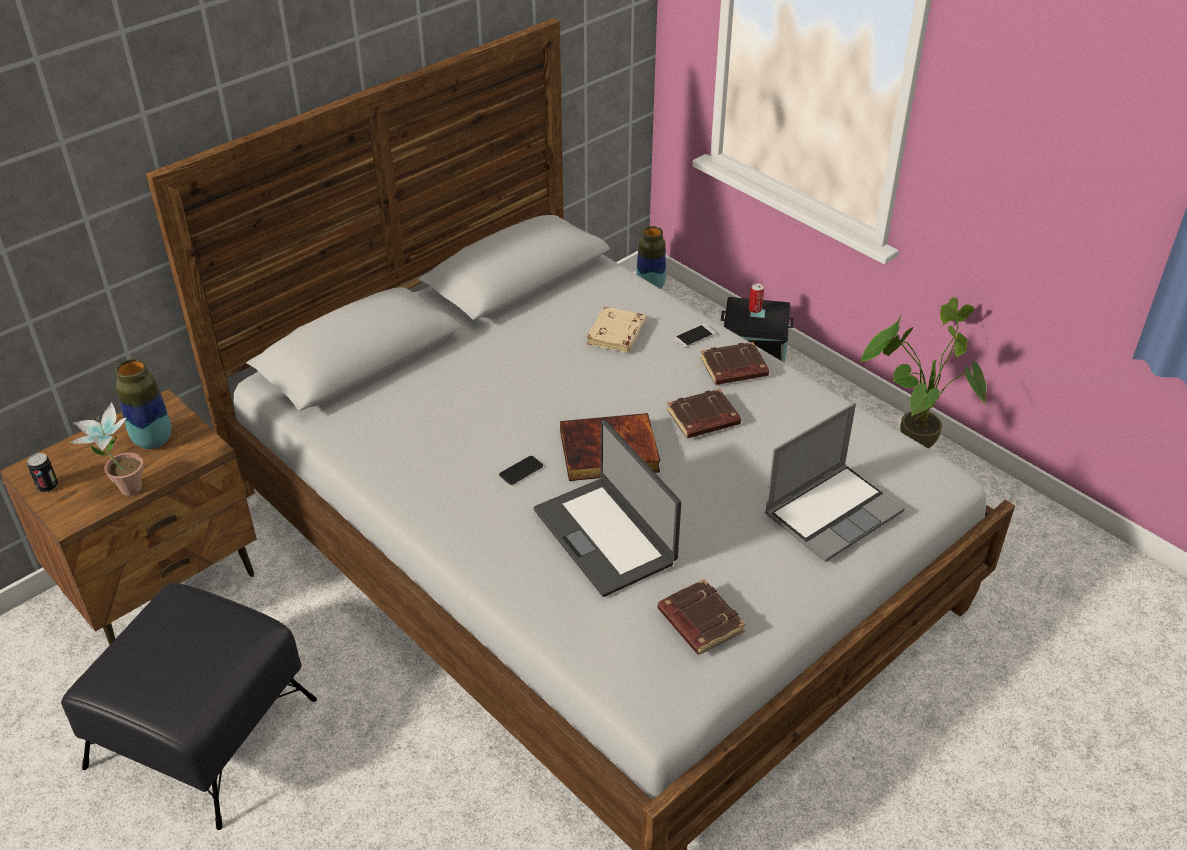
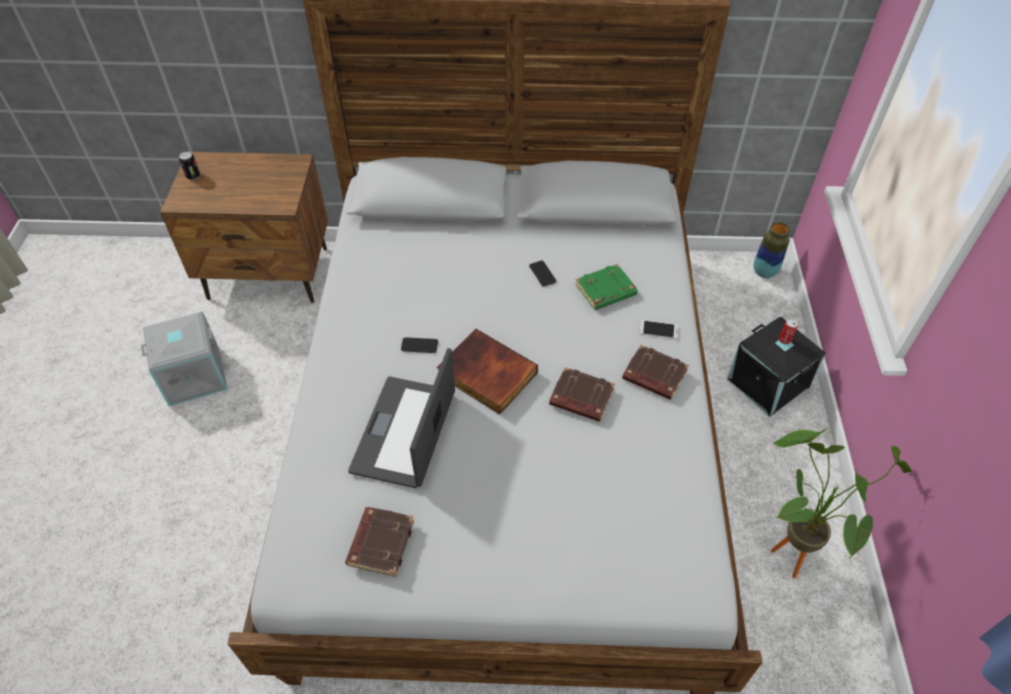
camera: 45 degrees right, 10 degrees up
black ottoman [61,583,317,830] -> grey storage box [141,312,228,406]
potted plant [69,402,143,496] -> none
vase [116,359,171,449] -> none
beige book [587,306,646,352] -> green book [575,264,638,310]
laptop [765,403,905,562] -> none
none -> phone [529,260,556,287]

